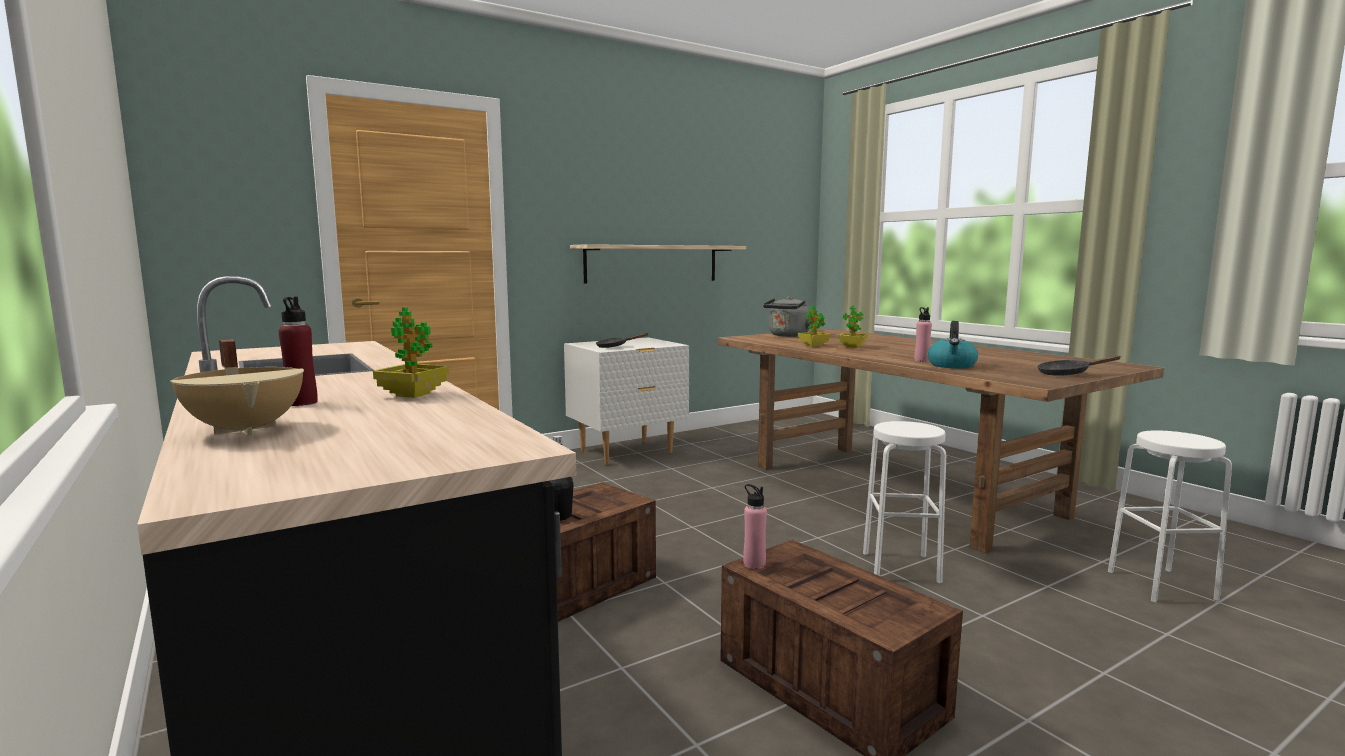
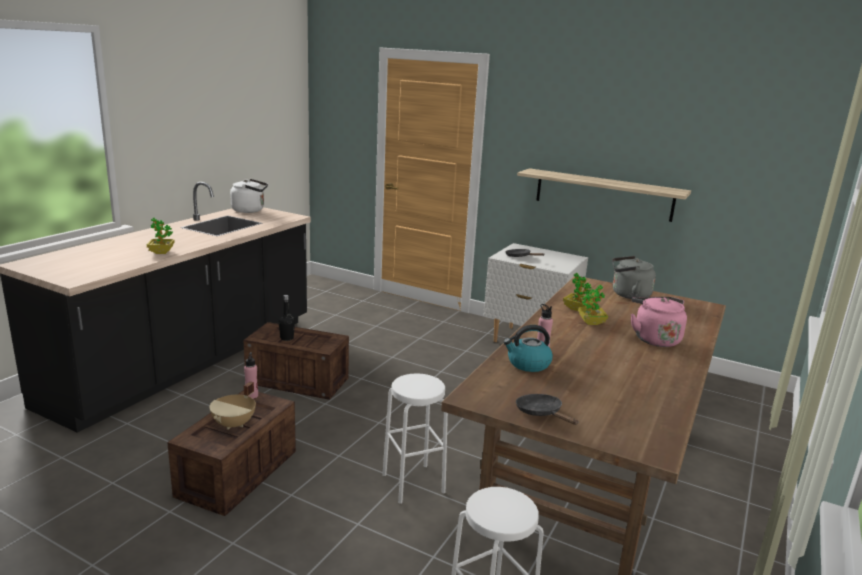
camera: 60 degrees right, 10 degrees up
beige cooking pot [170,339,304,435] -> beige cooking pot moved to [210,381,256,430]
red bottle [278,297,318,406] -> none
none -> white kettle [230,179,268,213]
none -> pink kettle [631,297,687,347]

